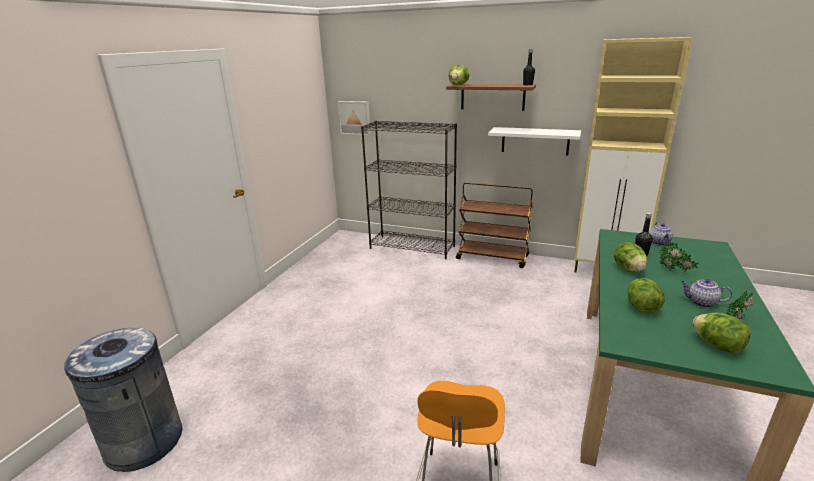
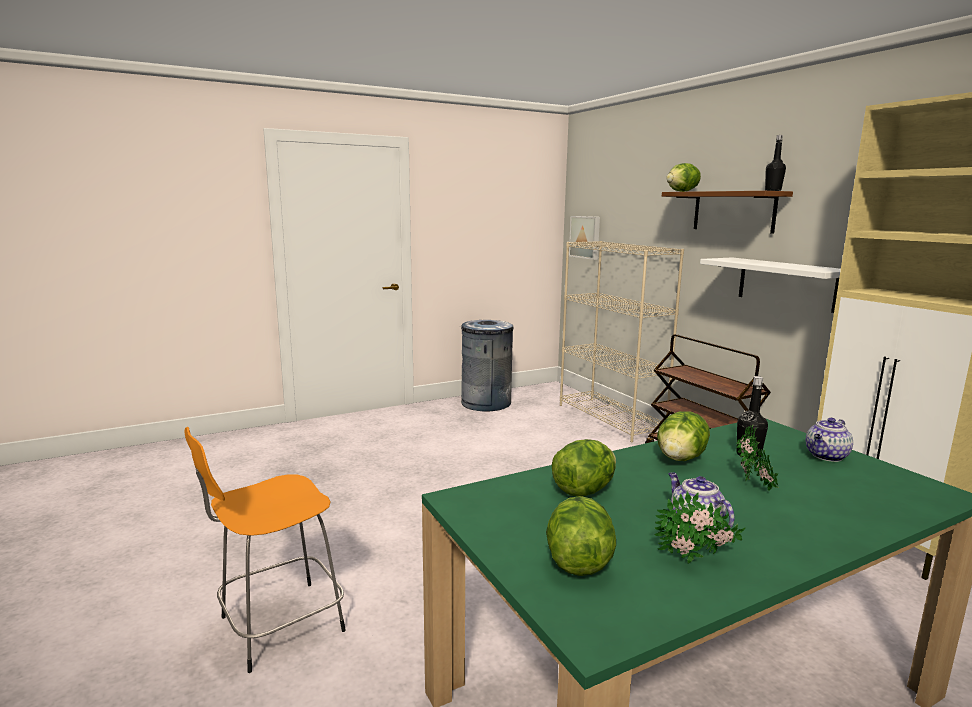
camera: 40 degrees right, 10 degrees down
grey trash can [63,327,182,472] -> grey trash can moved to [460,320,513,411]
black bookcase [361,121,457,259] -> beige bookcase [560,241,684,442]

